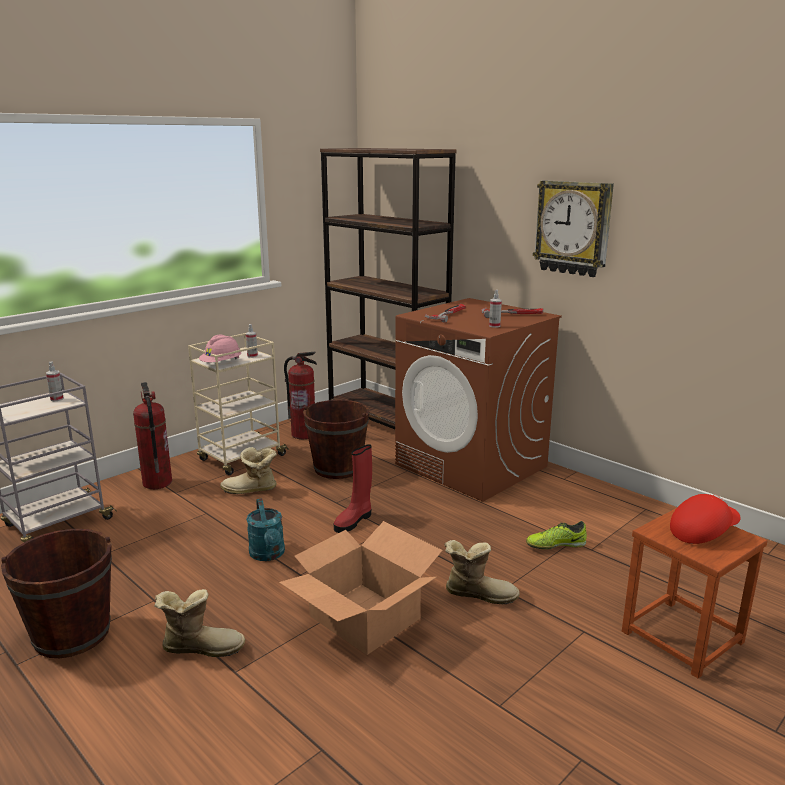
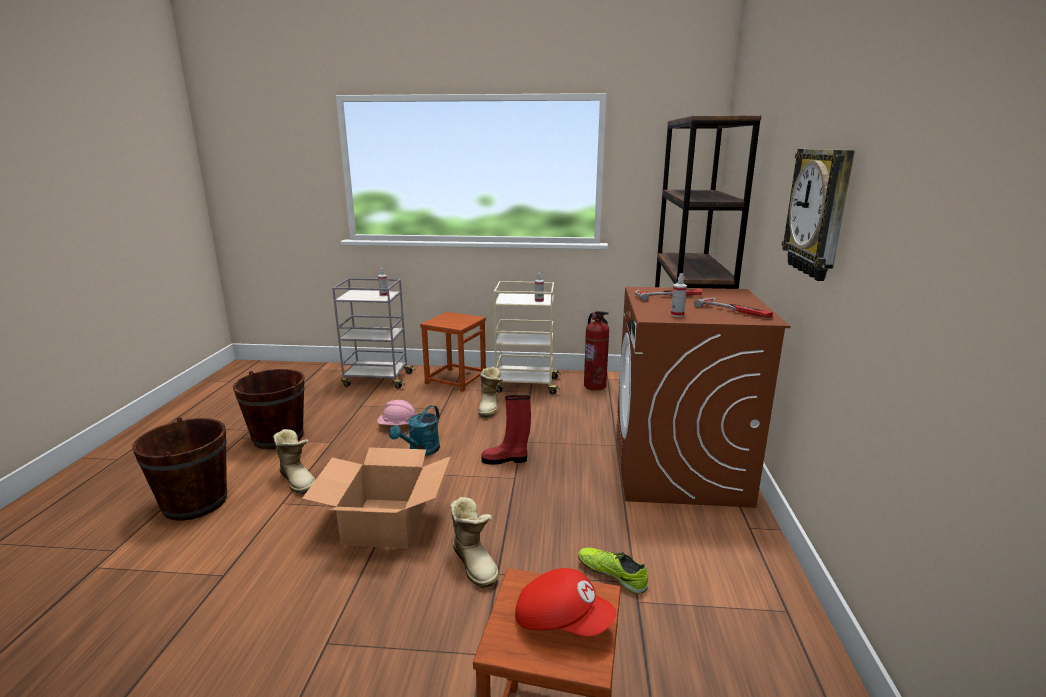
camera: 50 degrees right, 0 degrees up
fire extinguisher [133,382,172,489] -> brown stool [420,312,486,392]
pink hard hat [199,335,241,362] -> pink hard hat moved to [377,400,417,425]
boot [220,447,277,494] -> boot turned 135 degrees counterclockwise [478,367,503,418]
brown bucket [303,400,369,479] -> brown bucket moved to [132,417,227,521]

